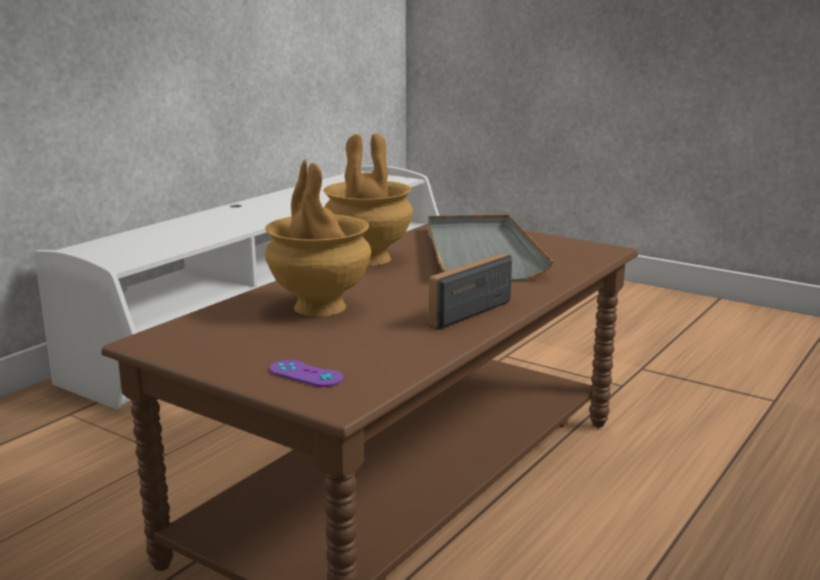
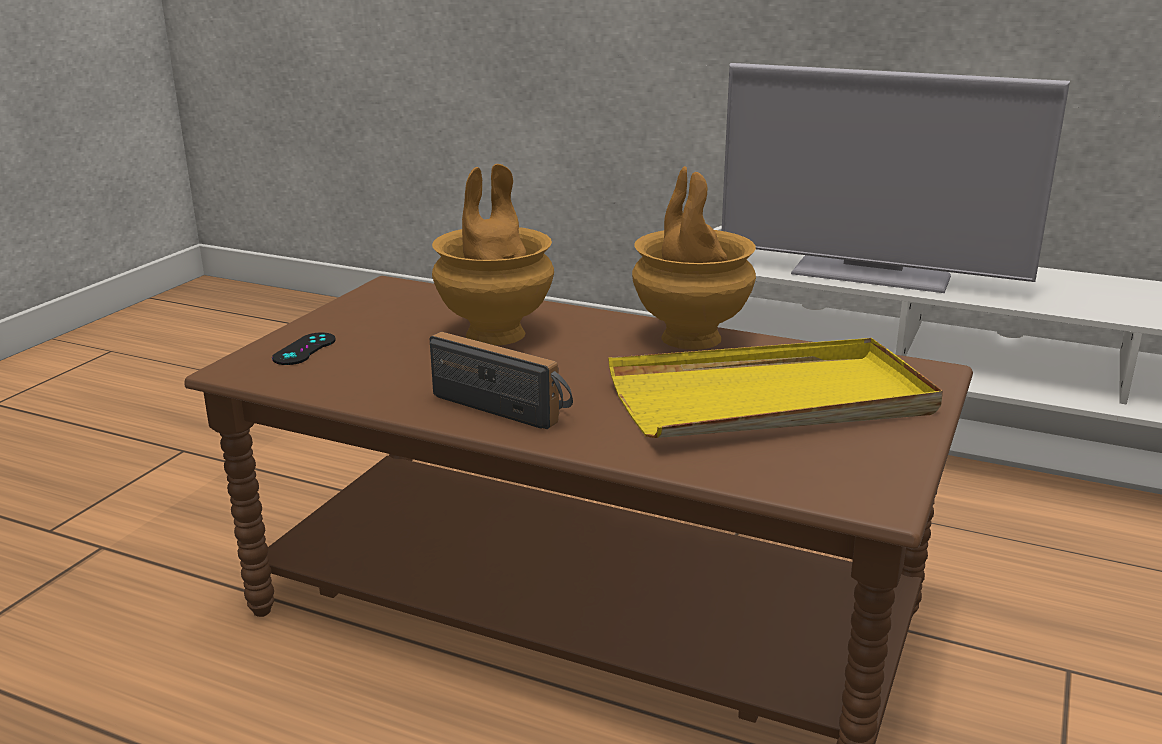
camera: 80 degrees right, 5 degrees up
purple game controller [270,360,343,387] -> black game controller [272,333,336,365]
grey tray [428,215,554,281] -> yellow tray [608,338,943,438]
none -> television [722,63,1070,293]

